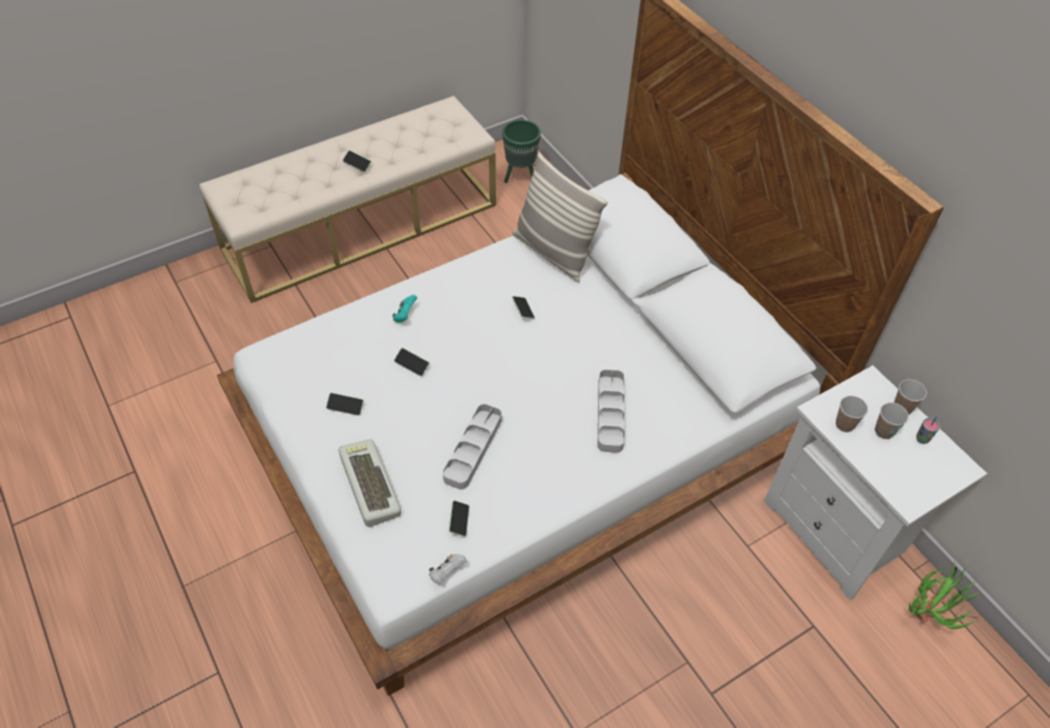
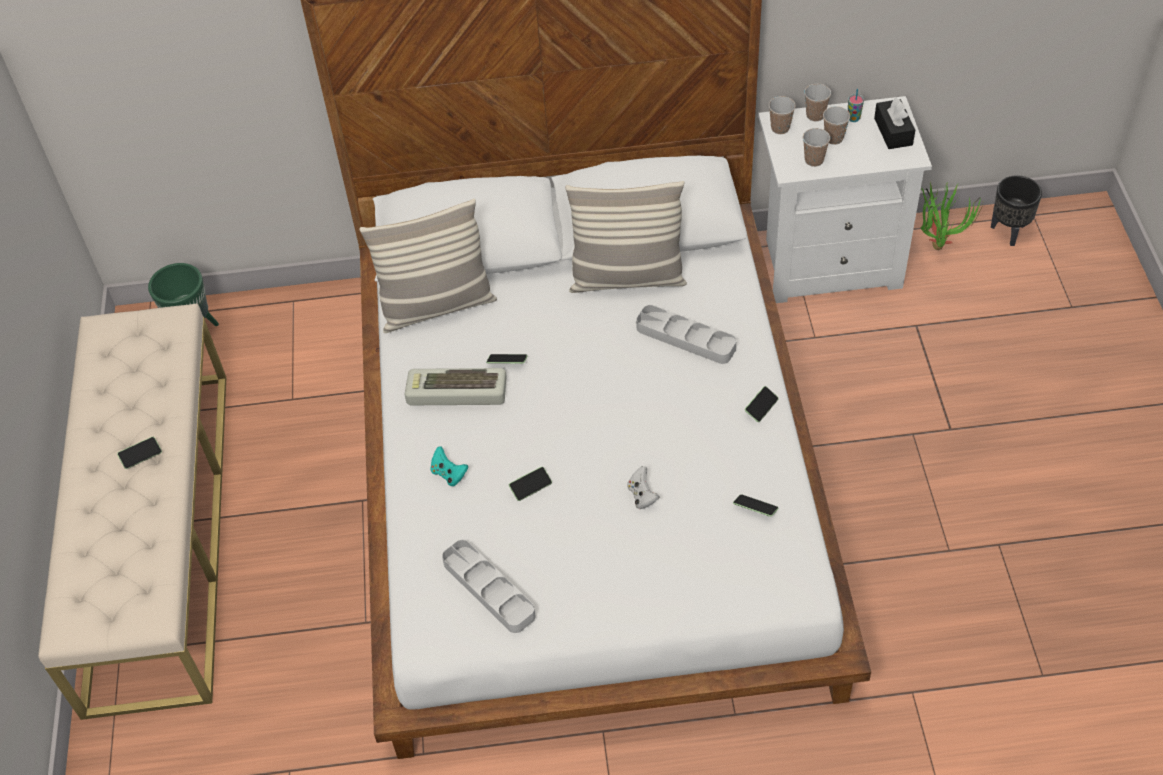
camera: 60 degrees left, 0 degrees up
phone [326,393,364,416] -> phone moved to [745,386,779,422]
keyboard [339,439,401,527] -> keyboard moved to [404,368,506,405]
white game controller [429,554,467,584] -> white game controller moved to [627,466,660,509]
grey tray [443,404,502,489] -> grey tray moved to [442,540,536,633]
none -> pillow [565,181,687,293]
none -> cup [769,96,796,134]
none -> black tissue box [874,97,915,149]
none -> black planter [991,176,1042,246]

